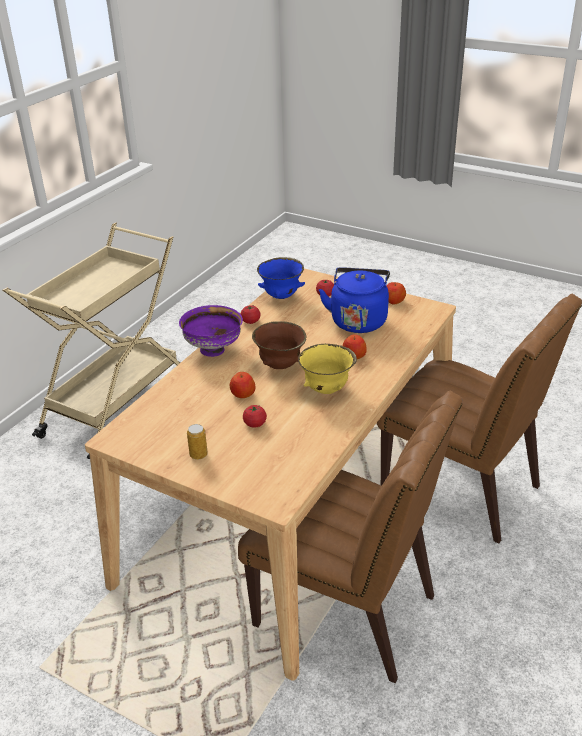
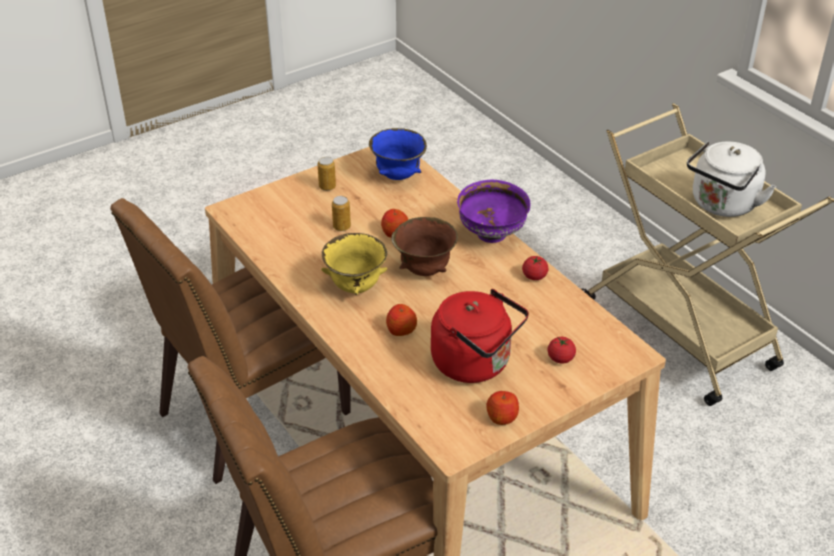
camera: 115 degrees right, 5 degrees up
tomato [243,405,267,428] -> can [332,196,351,231]
blue bowl [257,257,305,299] -> blue bowl moved to [369,128,427,180]
blue kettle [319,267,390,333] -> red kettle [431,289,529,383]
none -> white kettle [687,141,776,217]

